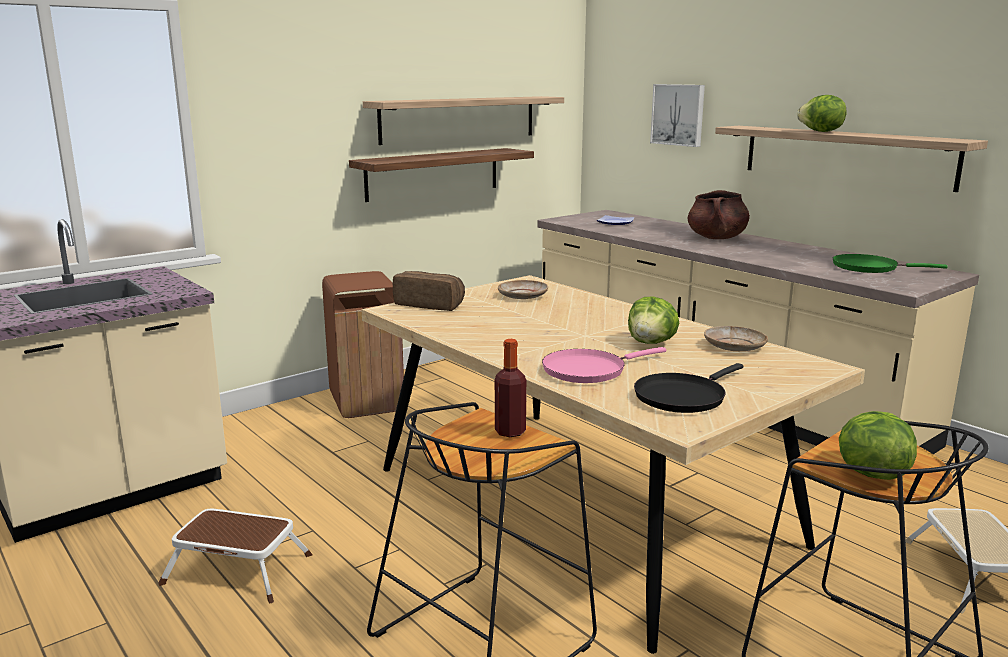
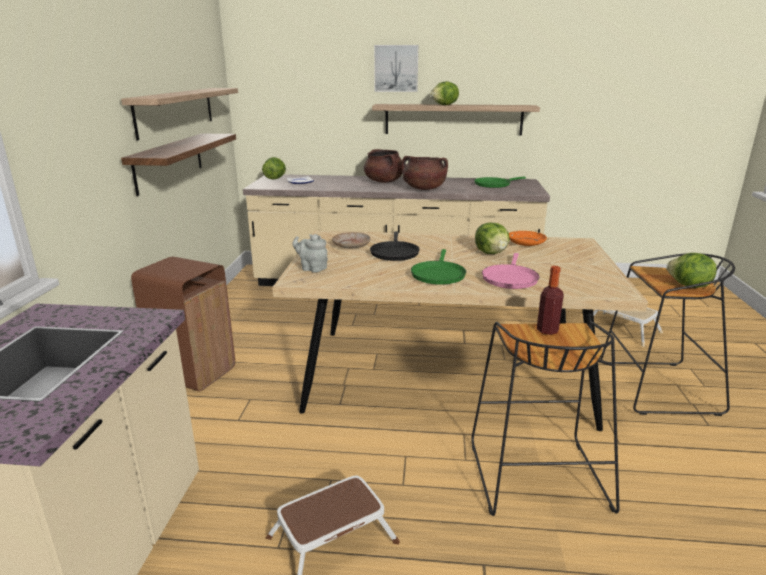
camera: 45 degrees left, 5 degrees up
bread [393,271,465,311] -> grey teapot [293,234,328,273]
black frying pan [634,363,743,413] -> black frying pan moved to [370,231,420,261]
picture [650,84,705,147] -> picture moved to [374,45,418,92]
beige plate [704,326,768,351] -> orange plate [509,231,547,246]
none -> lettuce [262,157,286,180]
none -> brown cooking pot [402,156,448,190]
none -> green frying pan [411,249,466,285]

